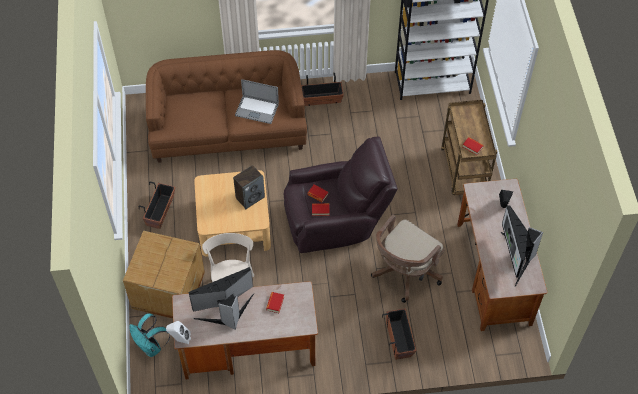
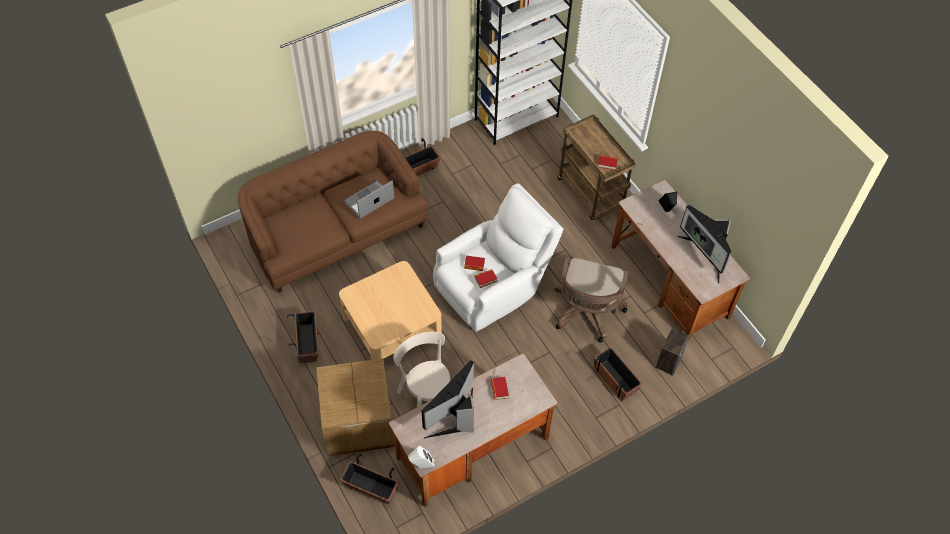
camera: 25 degrees left, 0 degrees up
turquoise backpack [129,313,170,357] -> planter [340,453,399,504]
speaker [233,165,265,209] -> speaker moved to [655,328,690,376]
laptop [235,79,279,124] -> laptop turned 150 degrees clockwise [343,180,394,219]
brown armchair [284,137,398,253] -> white armchair [433,183,564,332]

